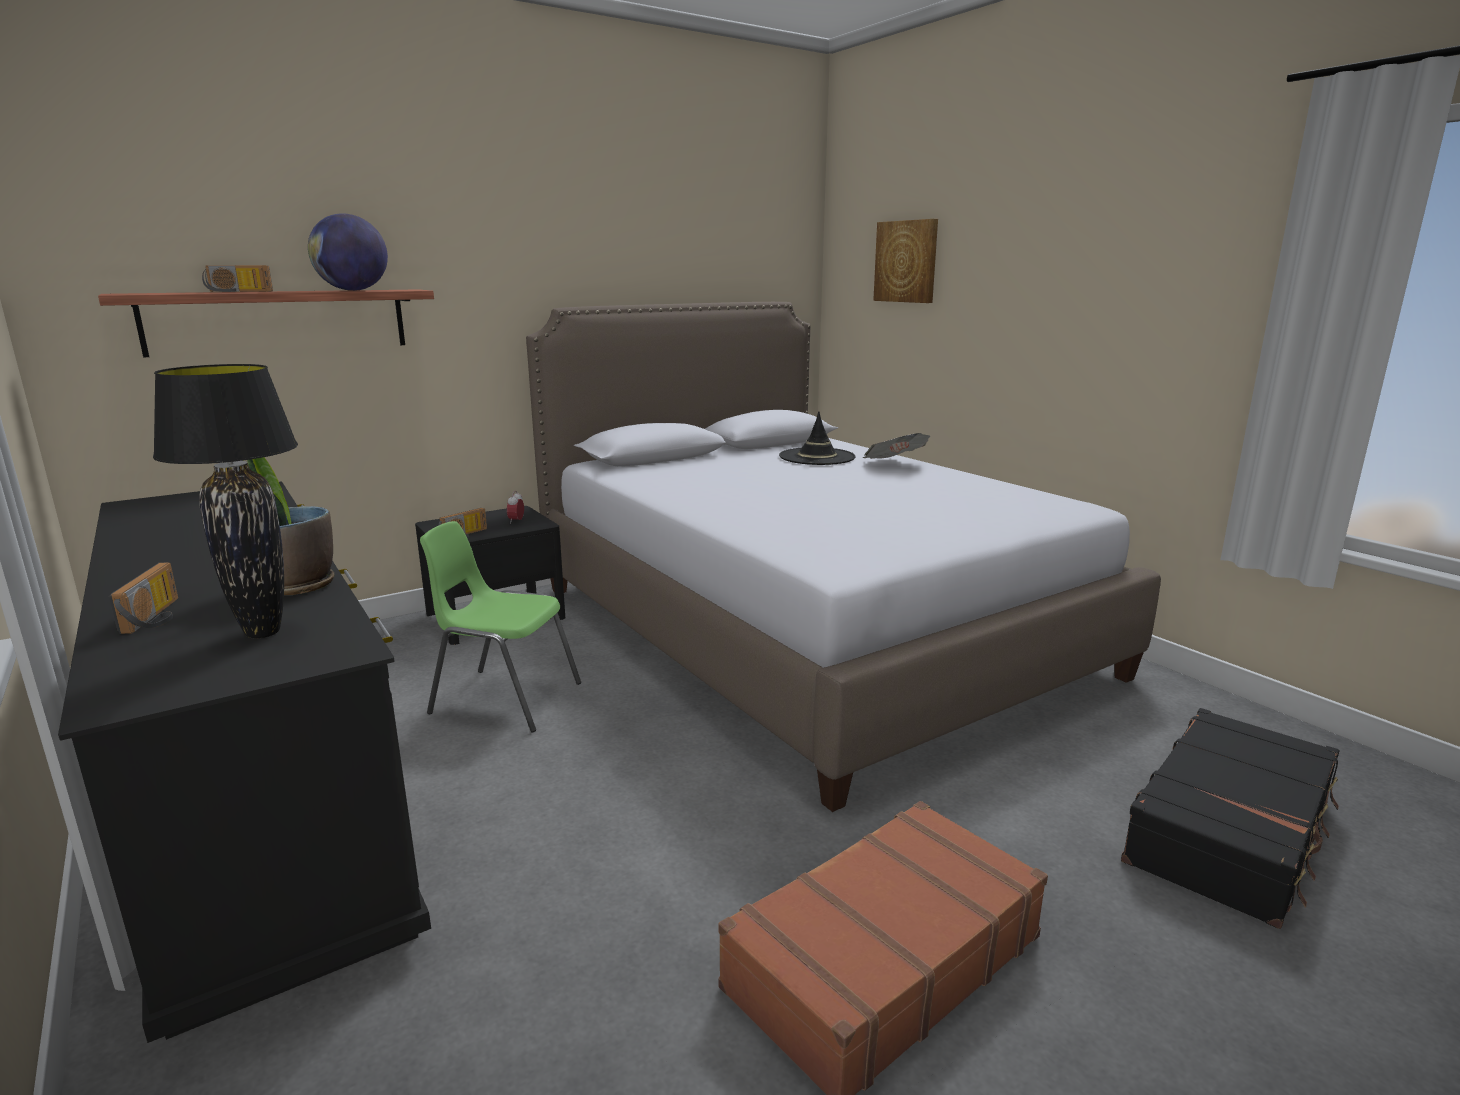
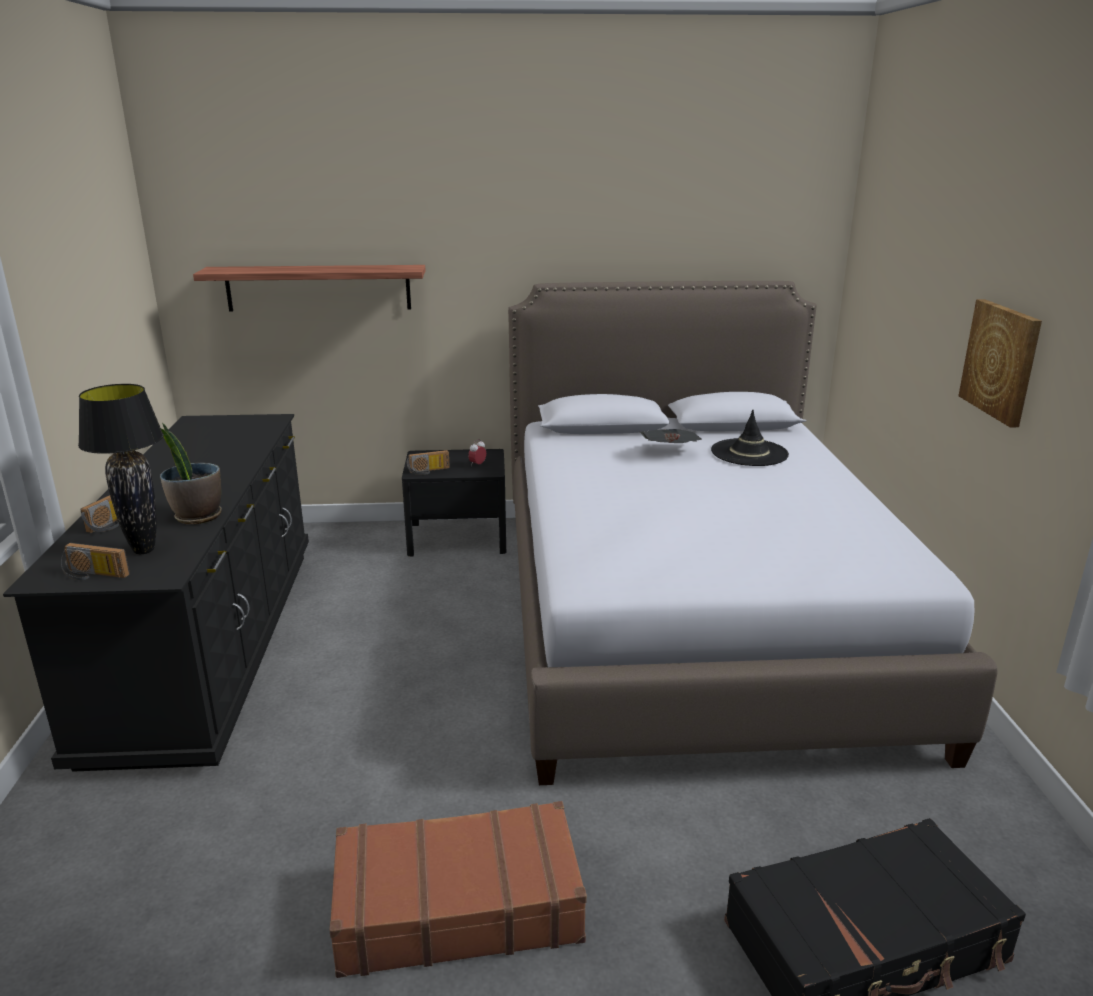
camera: 30 degrees right, 5 degrees up
radio [202,265,273,292] -> radio moved to [61,543,130,580]
globe [308,214,388,291] -> none
green chair [420,521,581,732] -> none
newspaper [863,433,930,459] -> newspaper moved to [640,429,701,443]
picture [873,219,938,303] -> picture moved to [958,299,1042,428]

